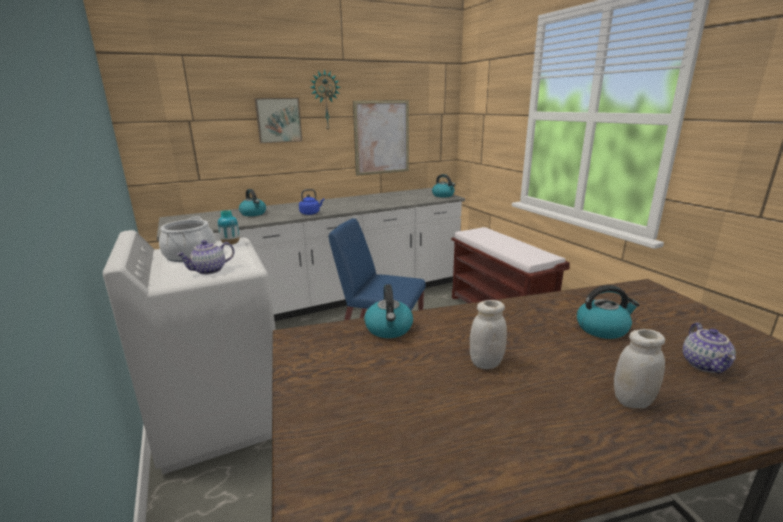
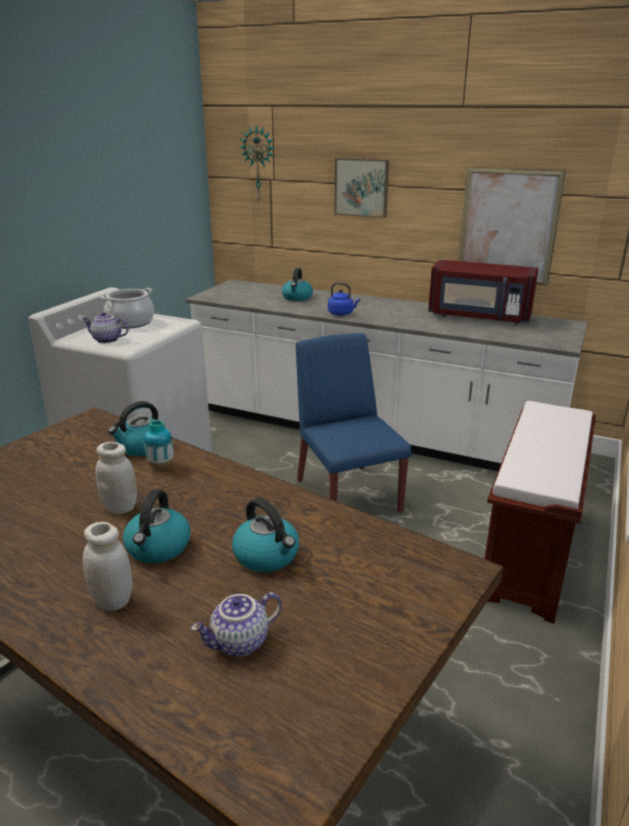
camera: 50 degrees right, 5 degrees up
vase [218,210,240,245] -> vase moved to [144,420,174,469]
wall clock [310,69,341,130] -> wall clock moved to [240,125,274,201]
kettle [432,174,455,197] -> kettle moved to [123,489,190,563]
none -> red microwave [428,260,539,324]

